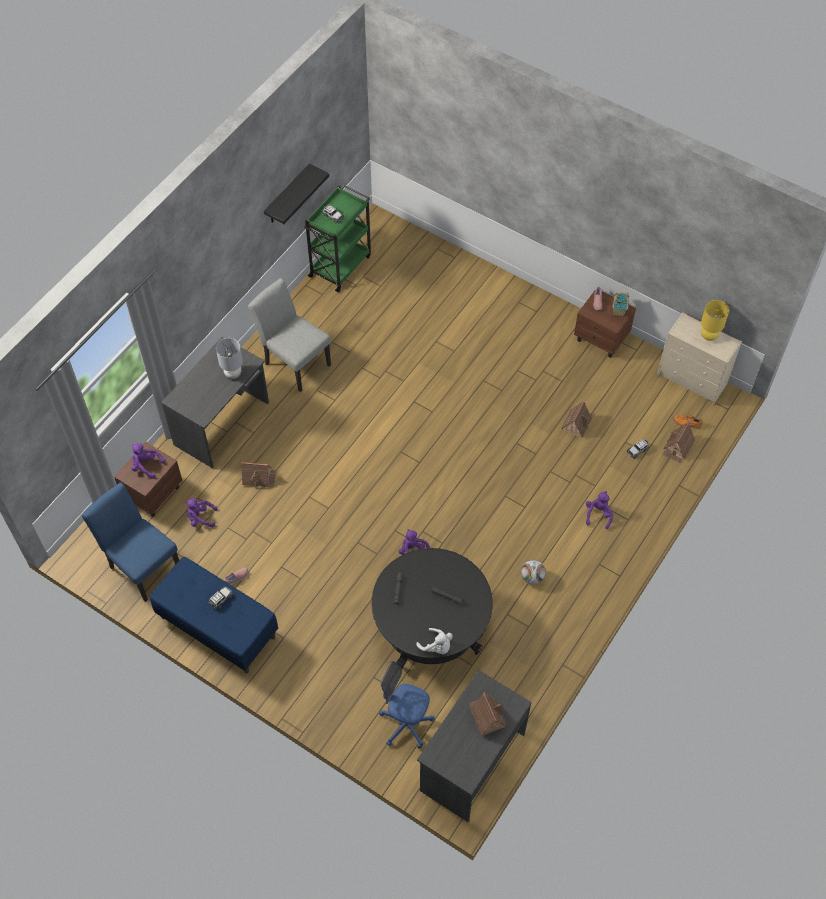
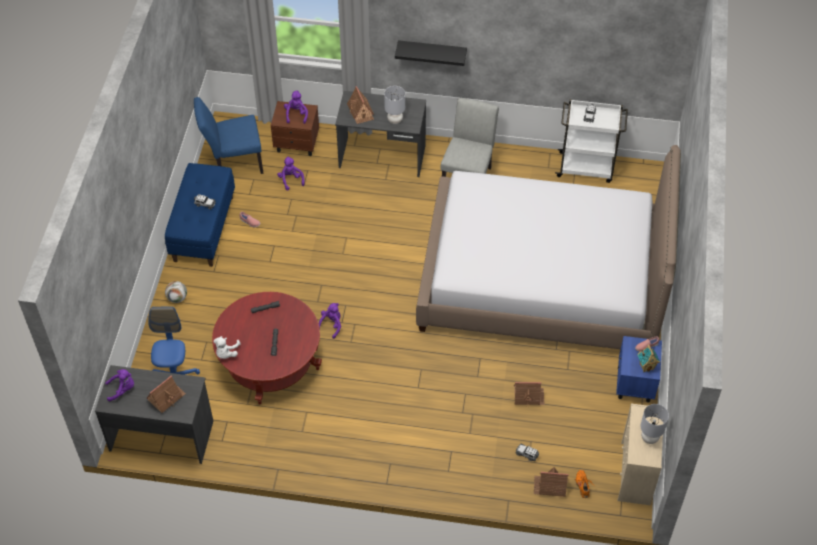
camera: 65 degrees right, 5 degrees down
blue chair [82,482,179,602] -> blue chair turned 120 degrees counterclockwise [194,97,264,174]
toy house [241,462,277,489] -> toy house moved to [347,86,374,124]
black shelf [264,164,329,224] -> black shelf moved to [395,40,467,66]
green cart [304,185,371,292] -> white cart [555,99,628,183]
black coffee table [371,548,493,669] -> red coffee table [212,292,322,405]
football [521,560,546,585] -> football moved to [165,281,187,303]
brown nightstand [574,289,636,358] -> blue nightstand [616,336,662,403]
purple plush toy [586,491,613,529] -> purple plush toy moved to [105,369,134,401]
yellow table lamp [701,300,729,341] -> grey table lamp [640,404,669,444]
none -> bed [416,145,681,349]

